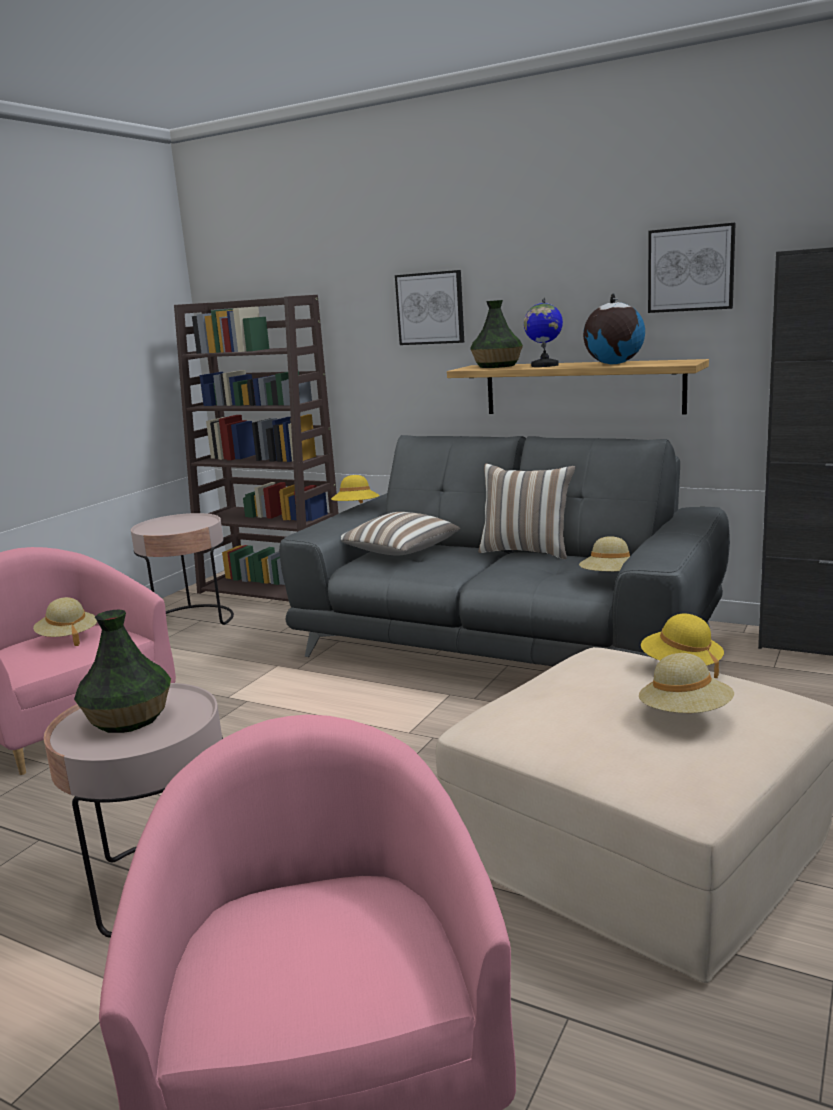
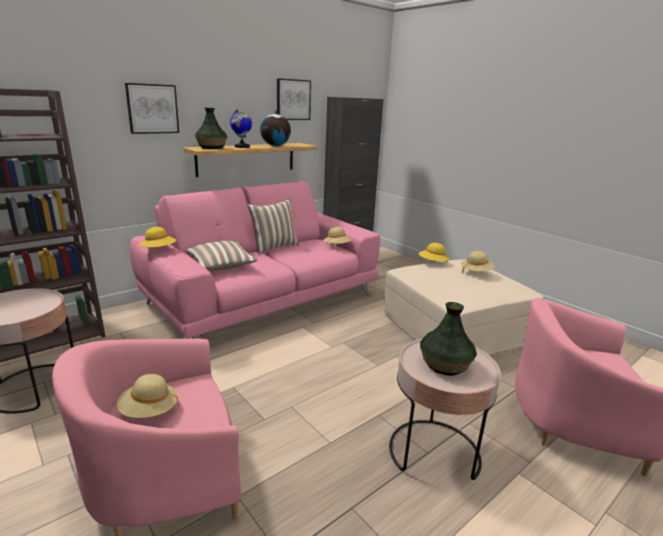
camera: 70 degrees left, 5 degrees up
grey sofa [279,435,730,666] -> pink sofa [130,181,380,339]

